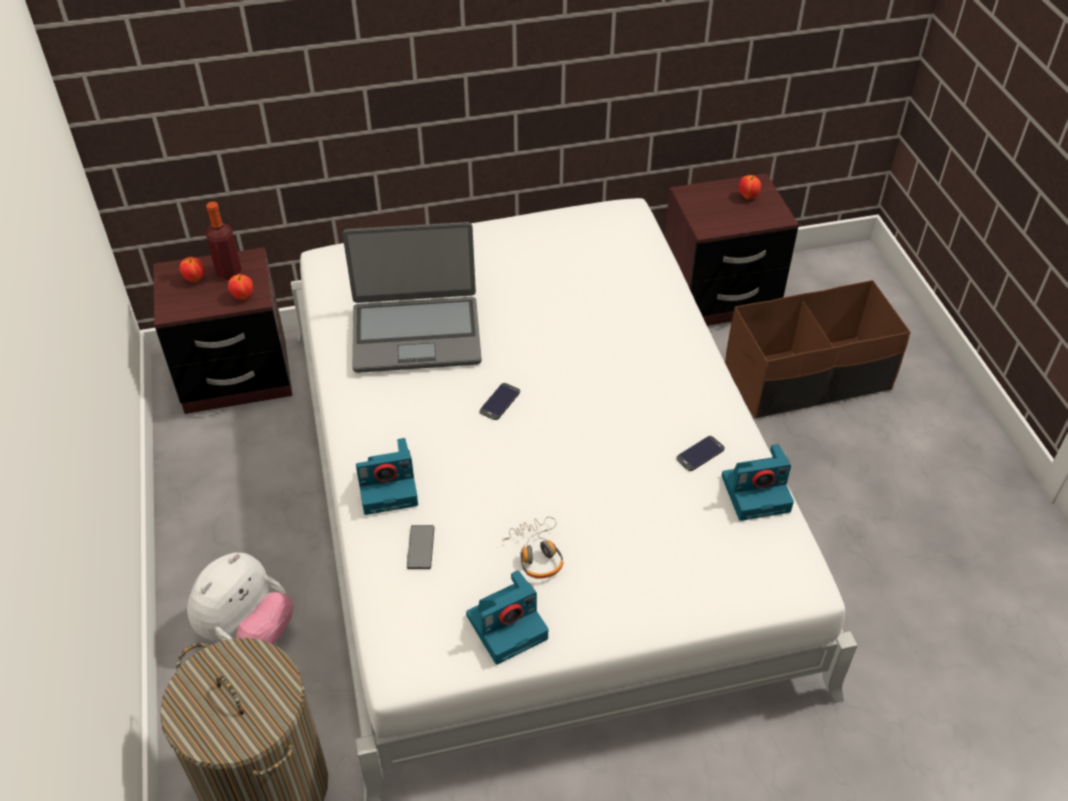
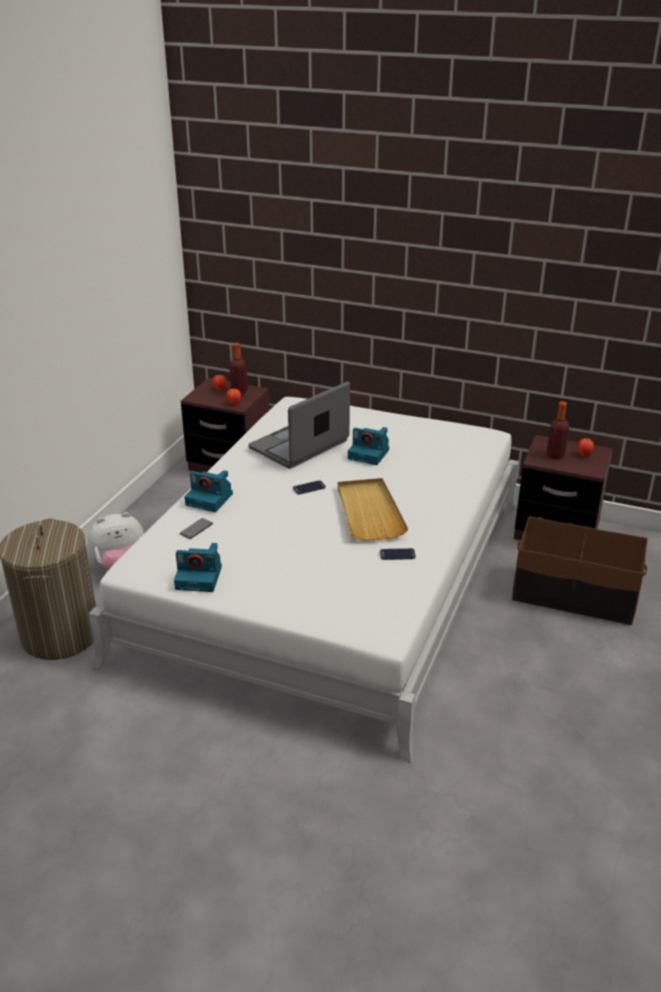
camera: 35 degrees right, 15 degrees down
laptop [342,222,482,373] -> laptop turned 105 degrees clockwise [249,382,350,469]
headphones [503,517,564,579] -> none
camera [722,444,794,521] -> camera moved to [348,427,389,465]
none -> beige tray [338,478,408,541]
none -> bottle [546,401,569,460]

